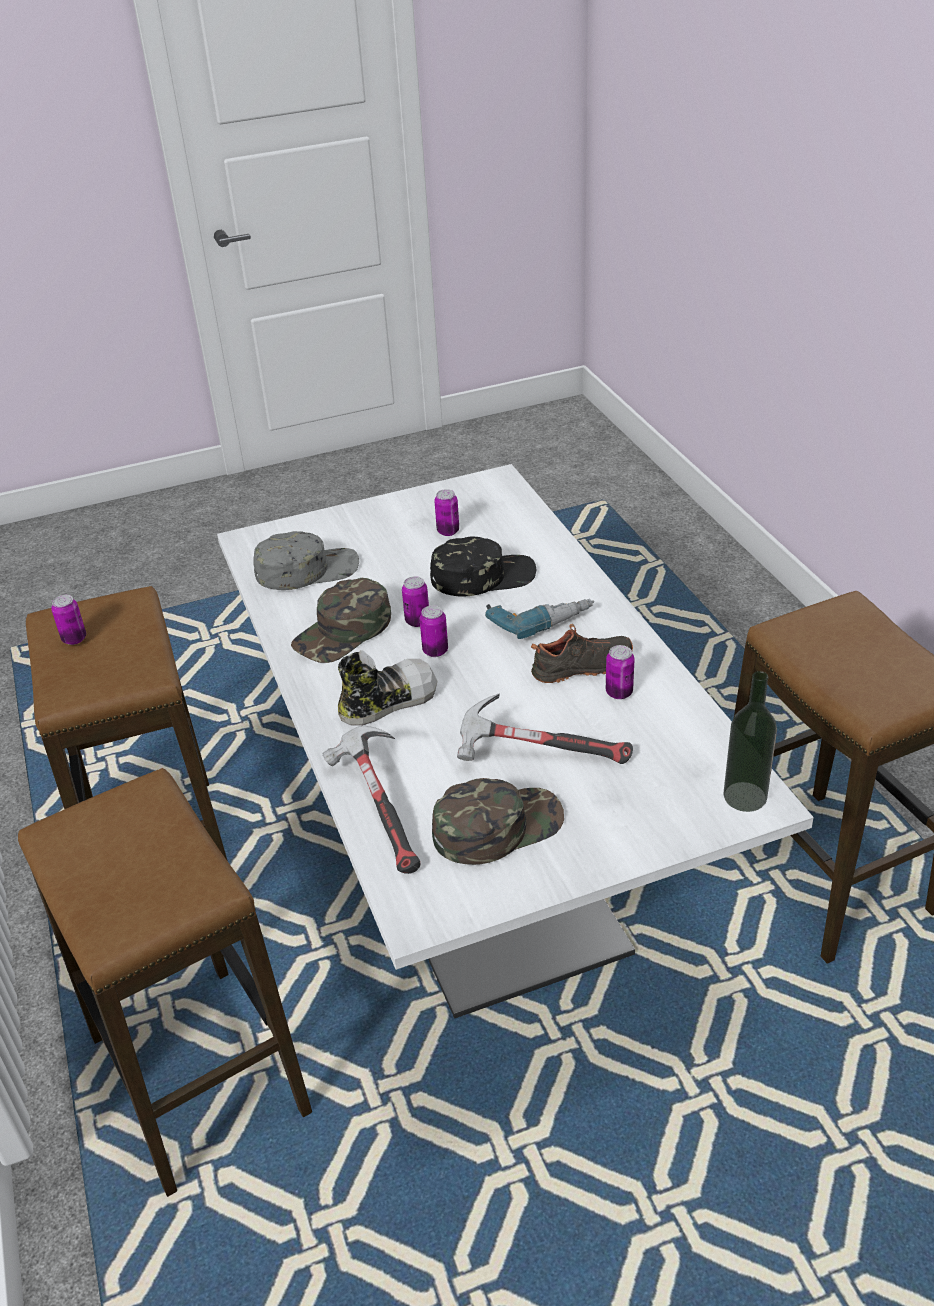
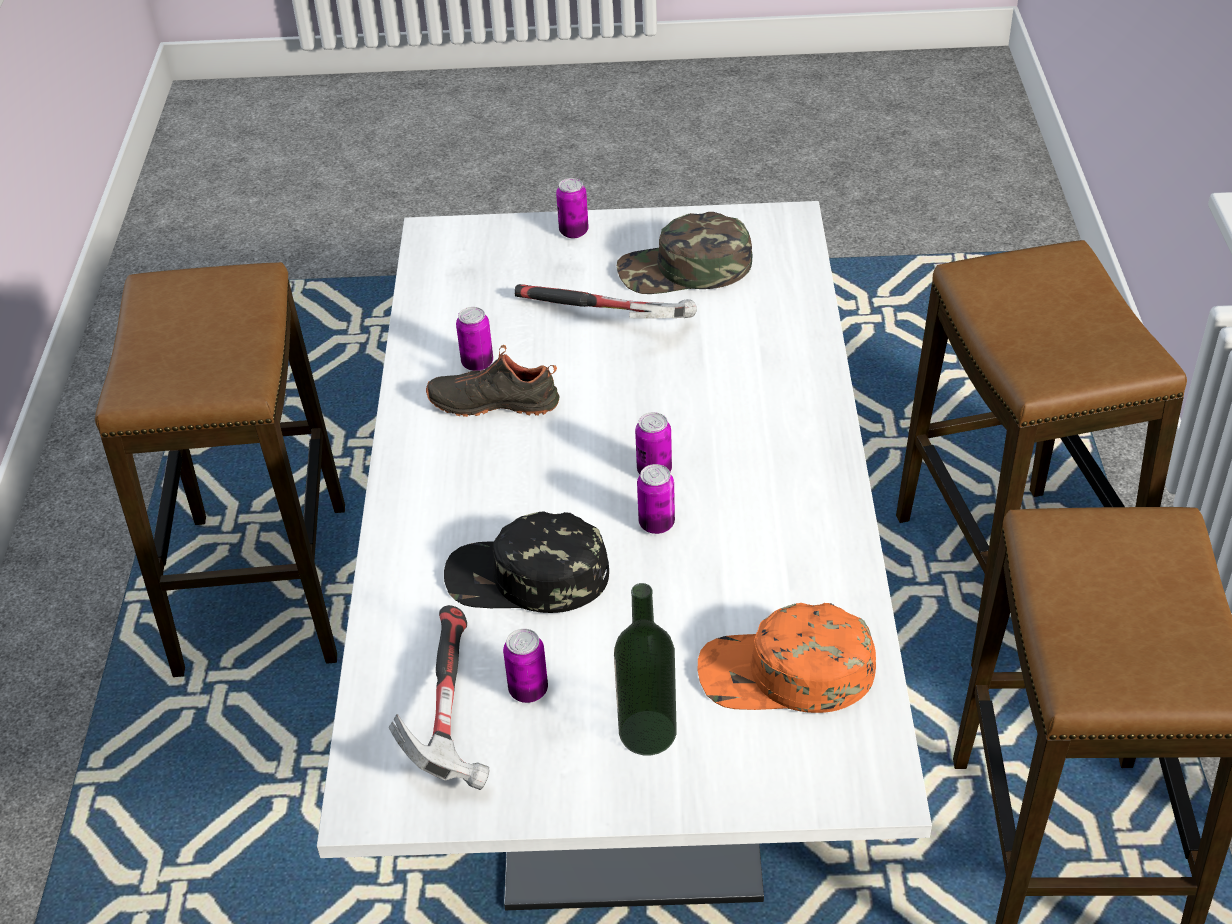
camera: 160 degrees left, 5 degrees up
can [51,595,86,645] -> can moved to [556,178,589,238]
grey cap [253,531,359,590] -> orange cap [698,603,876,713]
green cap [291,578,391,663] -> none
hammer [323,726,420,874] -> hammer moved to [388,605,489,790]
shoe [338,650,437,726] -> none
power drill [485,599,594,639] -> none
bottle [723,671,777,812] -> bottle moved to [614,583,677,755]

